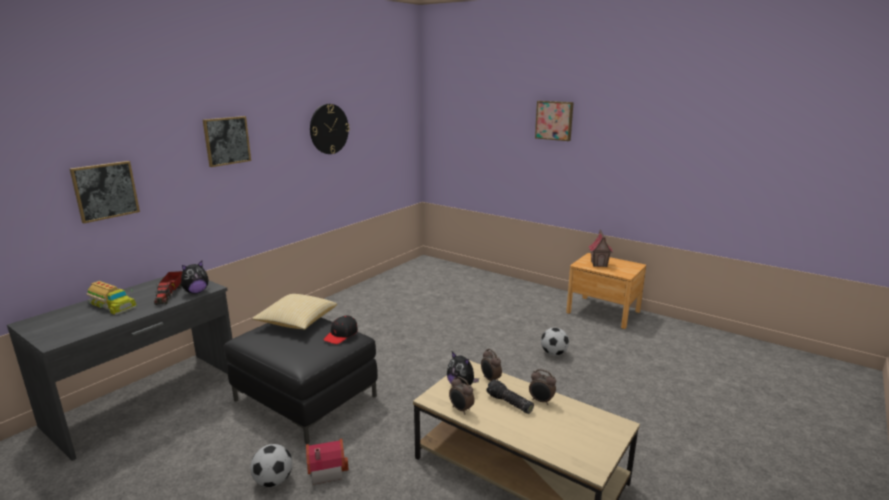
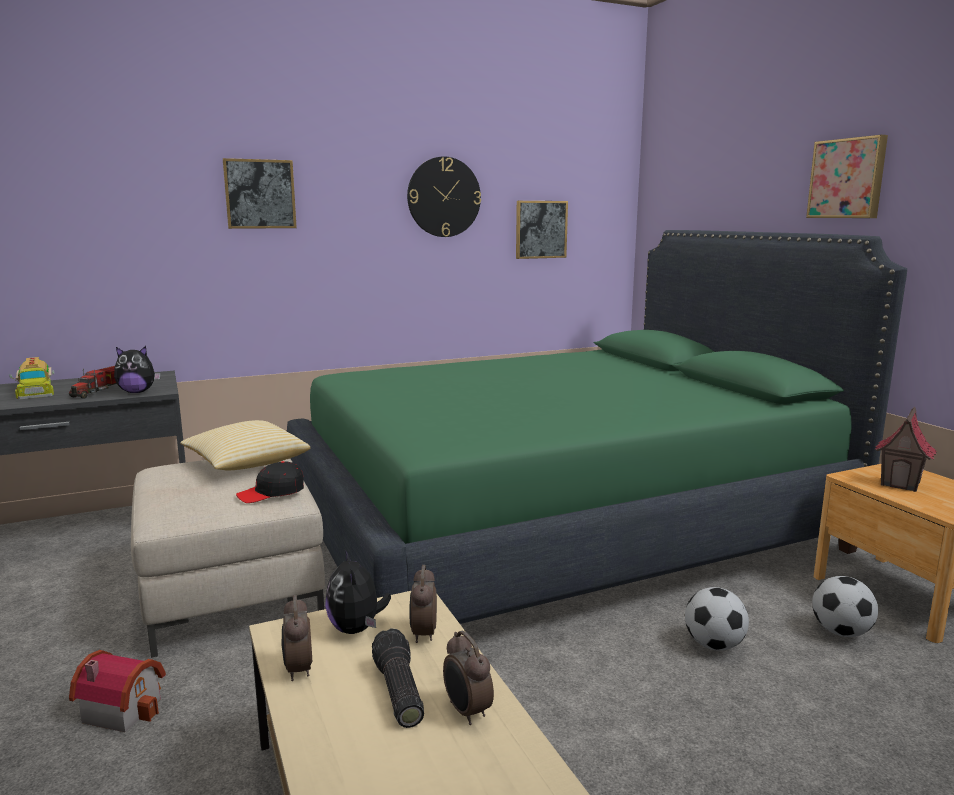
camera: 30 degrees right, 5 degrees down
picture [70,161,140,223] -> picture moved to [516,201,568,259]
black ottoman [224,318,378,444] -> beige ottoman [131,459,325,658]
football [250,444,292,487] -> football moved to [812,576,878,637]
none -> green bed [287,230,907,624]

